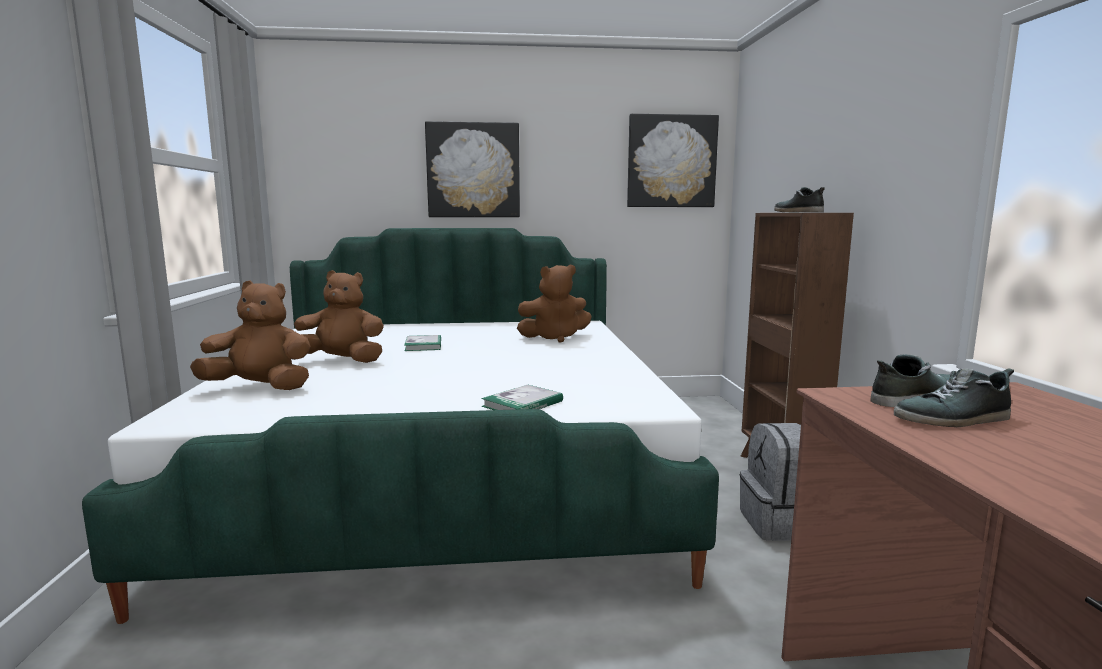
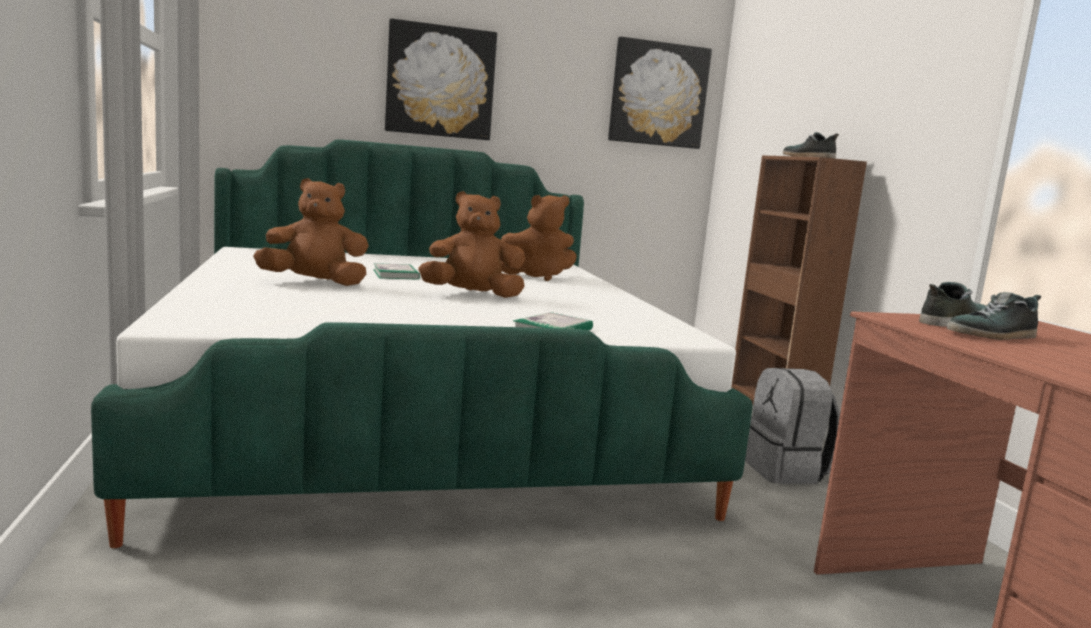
camera: 10 degrees left, 0 degrees up
brown plush toy [190,281,311,390] -> brown plush toy moved to [418,191,525,298]

